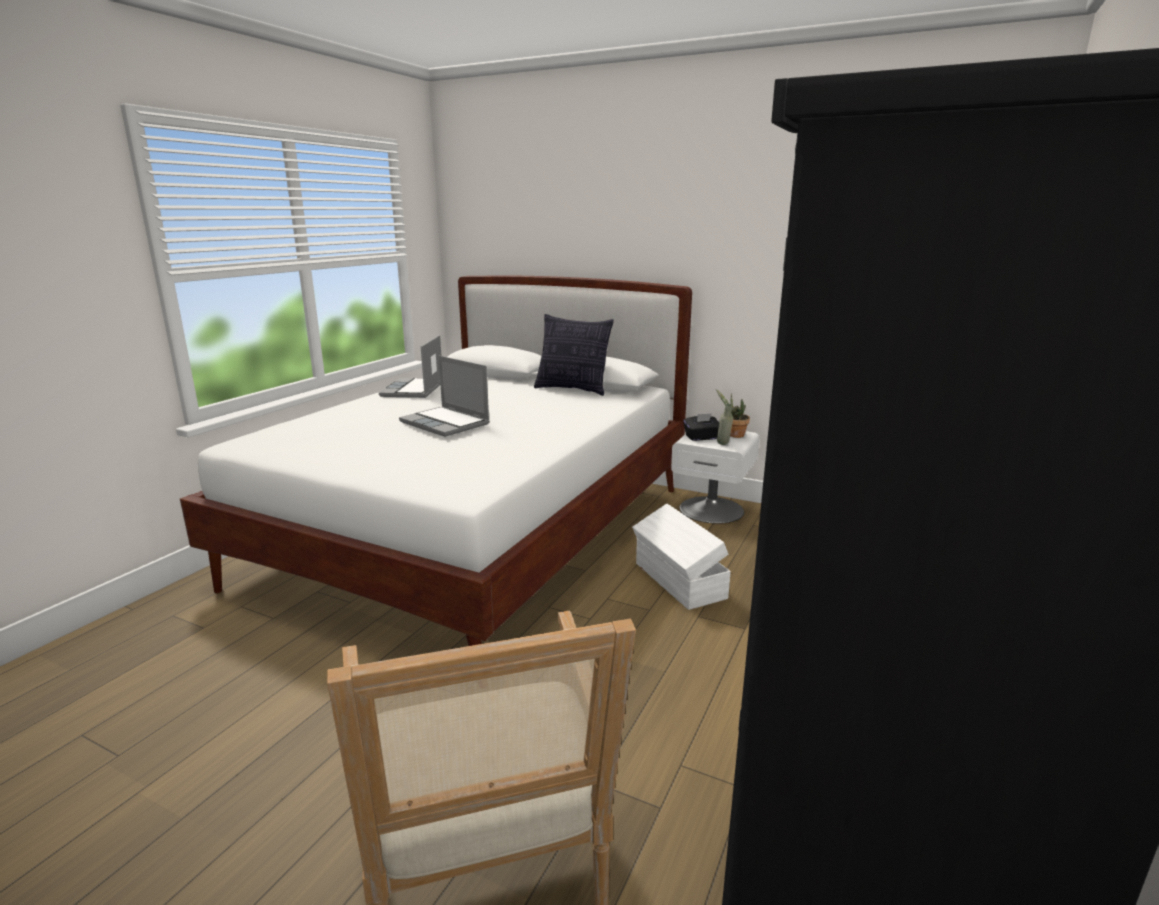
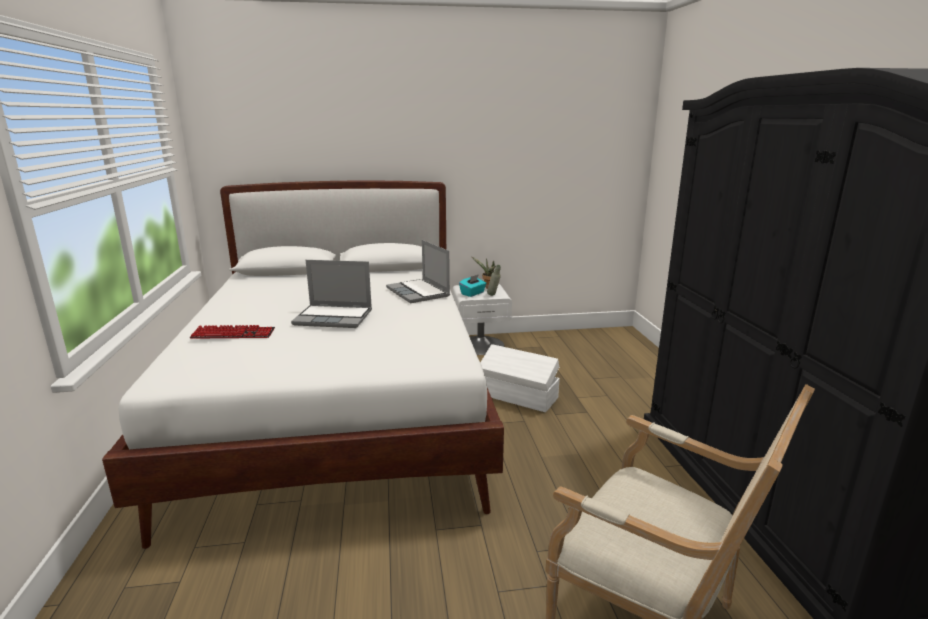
camera: 35 degrees left, 0 degrees up
laptop [379,335,442,398] -> laptop moved to [386,240,450,303]
pillow [534,314,614,396] -> none
black tissue box [683,413,719,441] -> turquoise tissue box [459,274,486,297]
none -> keyboard [189,325,275,339]

